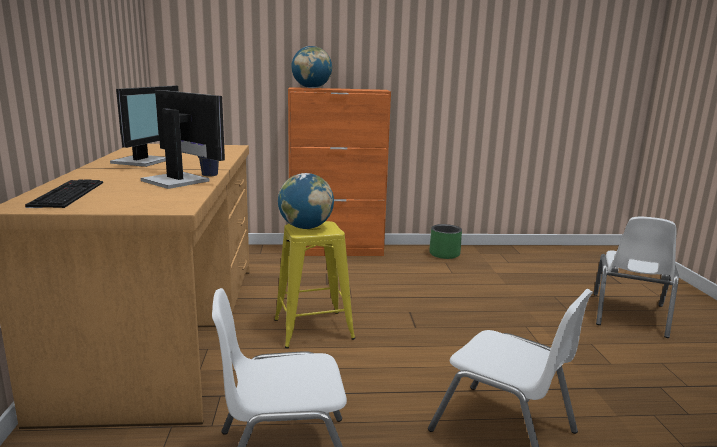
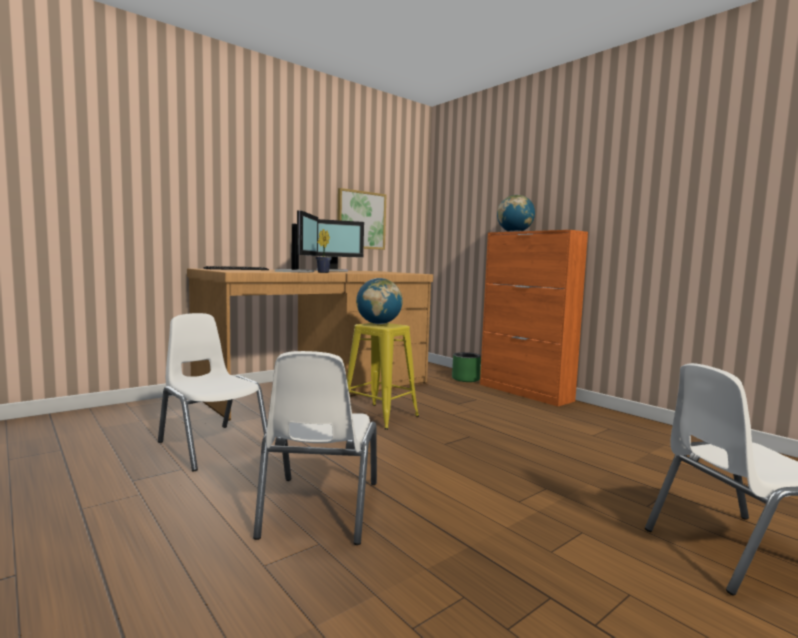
camera: 55 degrees right, 10 degrees down
green planter [429,224,462,259] -> green planter moved to [452,352,481,382]
none -> picture [337,188,386,250]

